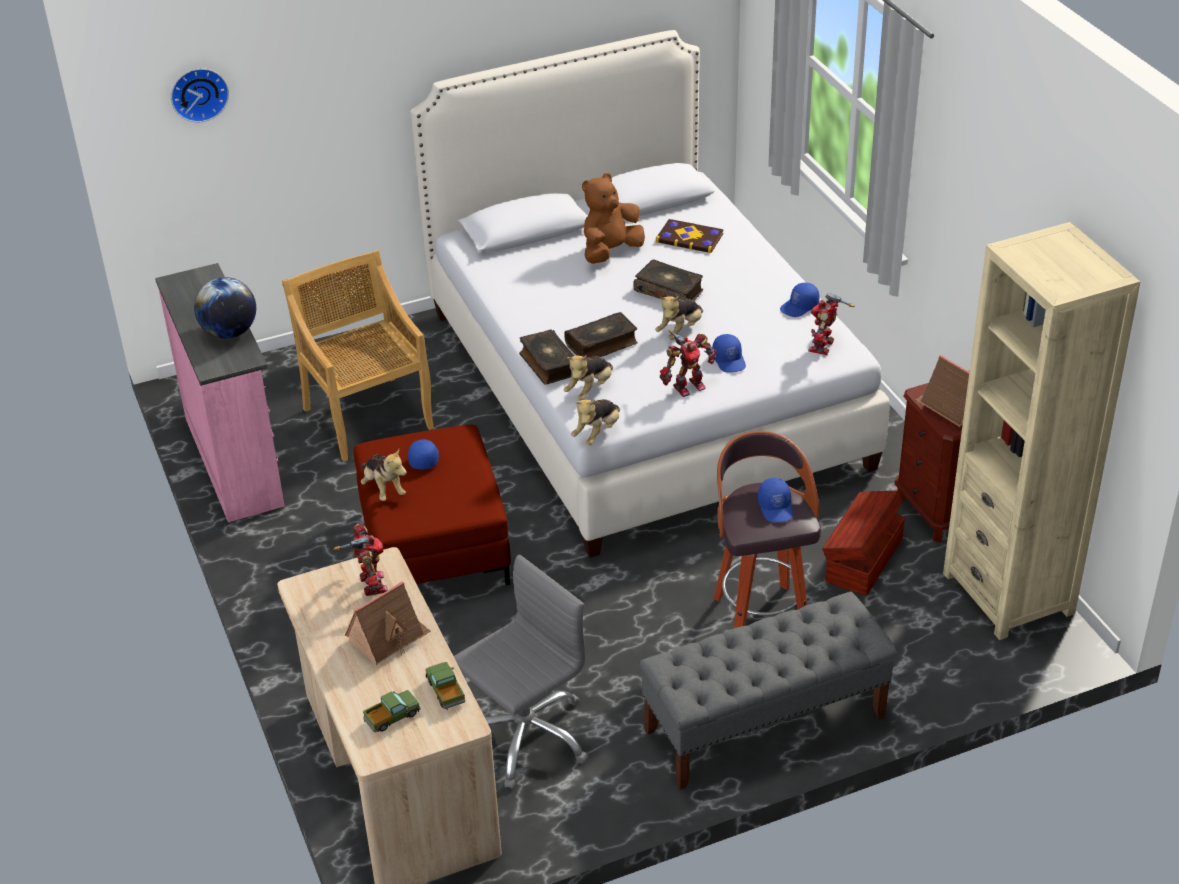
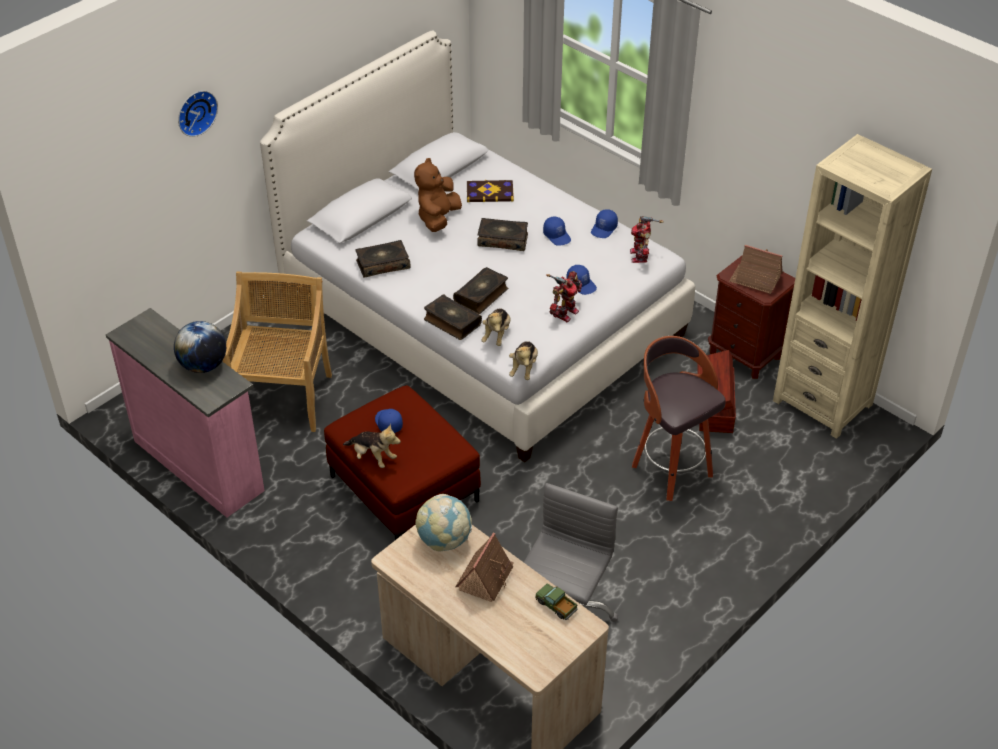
camera: 25 degrees left, 5 degrees up
wall clock [171,68,229,122] -> wall clock moved to [178,91,218,137]
beige chair [282,250,434,462] -> beige chair turned 60 degrees clockwise [223,271,332,432]
toy robot [334,524,388,596] -> globe [415,494,472,551]
toy truck [363,690,421,732] -> none
grey bench [639,592,898,790] -> none
plush toy [655,296,703,340] -> none
blue cap [758,478,793,522] -> blue cap moved to [543,217,571,246]
none -> book [355,240,411,278]

